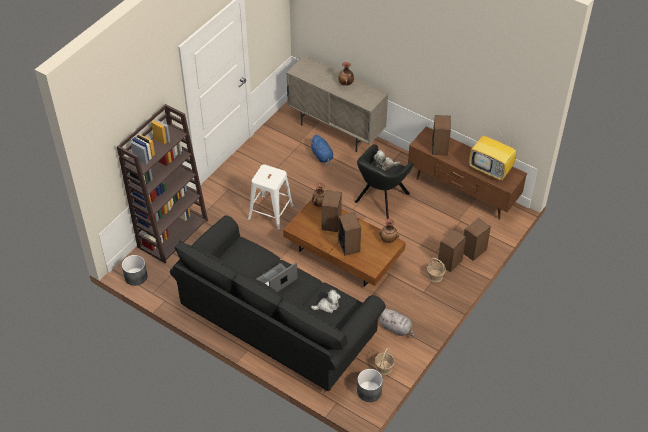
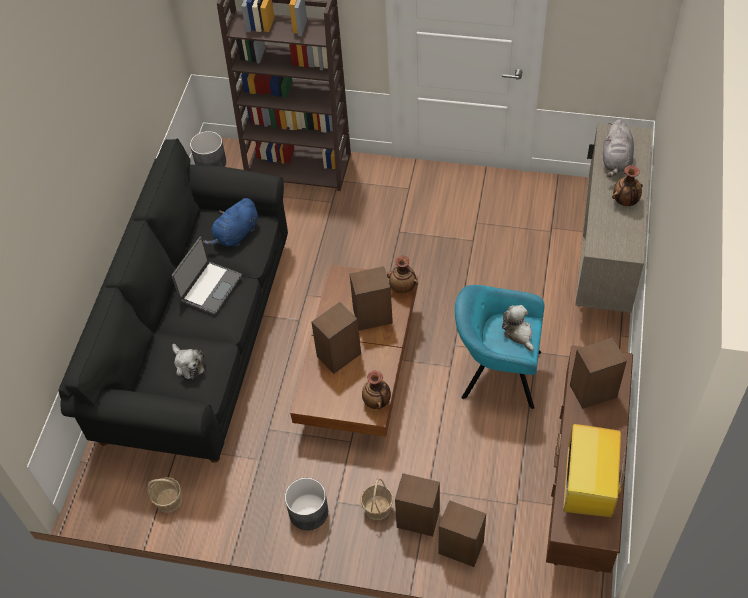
camera: 70 degrees right, 5 degrees up
white stool [248,164,294,230] -> none
laptop [256,262,297,292] -> laptop turned 90 degrees clockwise [171,237,242,315]
blue plush toy [310,135,333,166] -> blue plush toy moved to [203,198,258,246]
black armchair [355,144,414,219] -> turquoise armchair [455,285,545,409]
grey planter [357,369,383,402] -> grey planter moved to [285,478,328,530]
grey plush toy [380,309,415,338] -> grey plush toy moved to [603,119,634,177]

